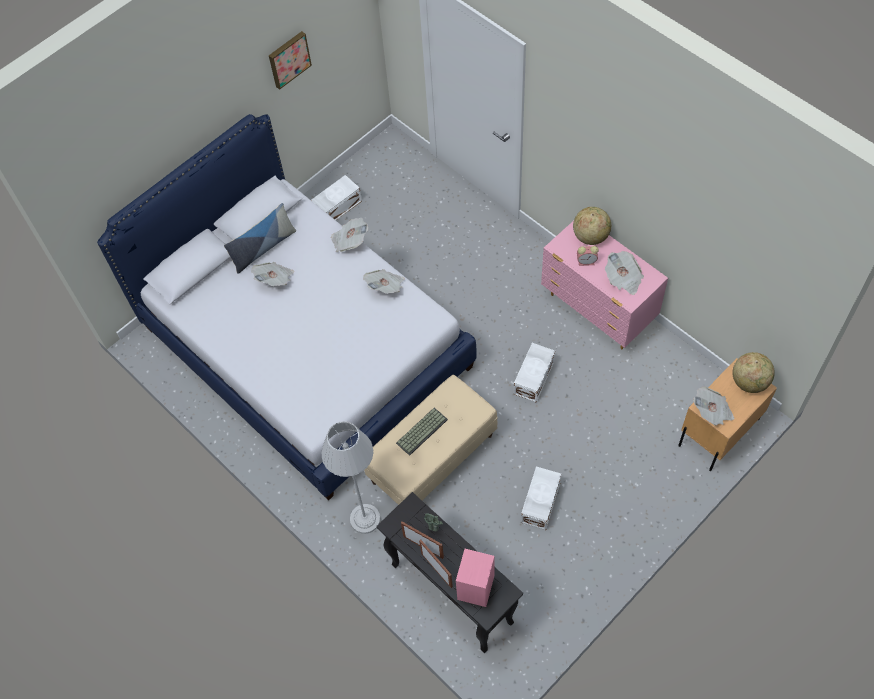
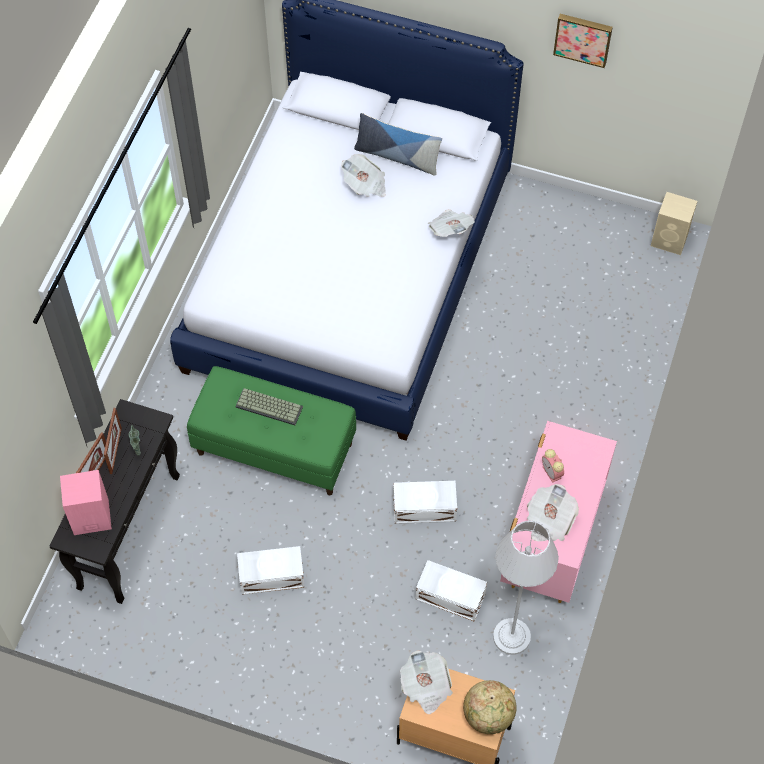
camera: 60 degrees right, 0 degrees up
white storage box [311,175,362,220] -> white storage box moved to [415,560,487,622]
grey floor lamp [322,421,380,534] -> grey floor lamp moved to [493,520,559,655]
newspaper [363,269,405,294] -> none
beige bench [364,375,498,505] -> green bench [187,366,356,495]
globe [573,207,611,245] -> none
none -> beige speaker [651,192,697,255]

